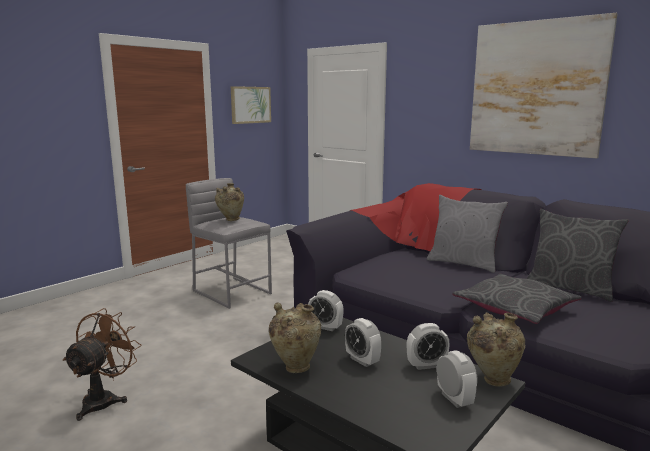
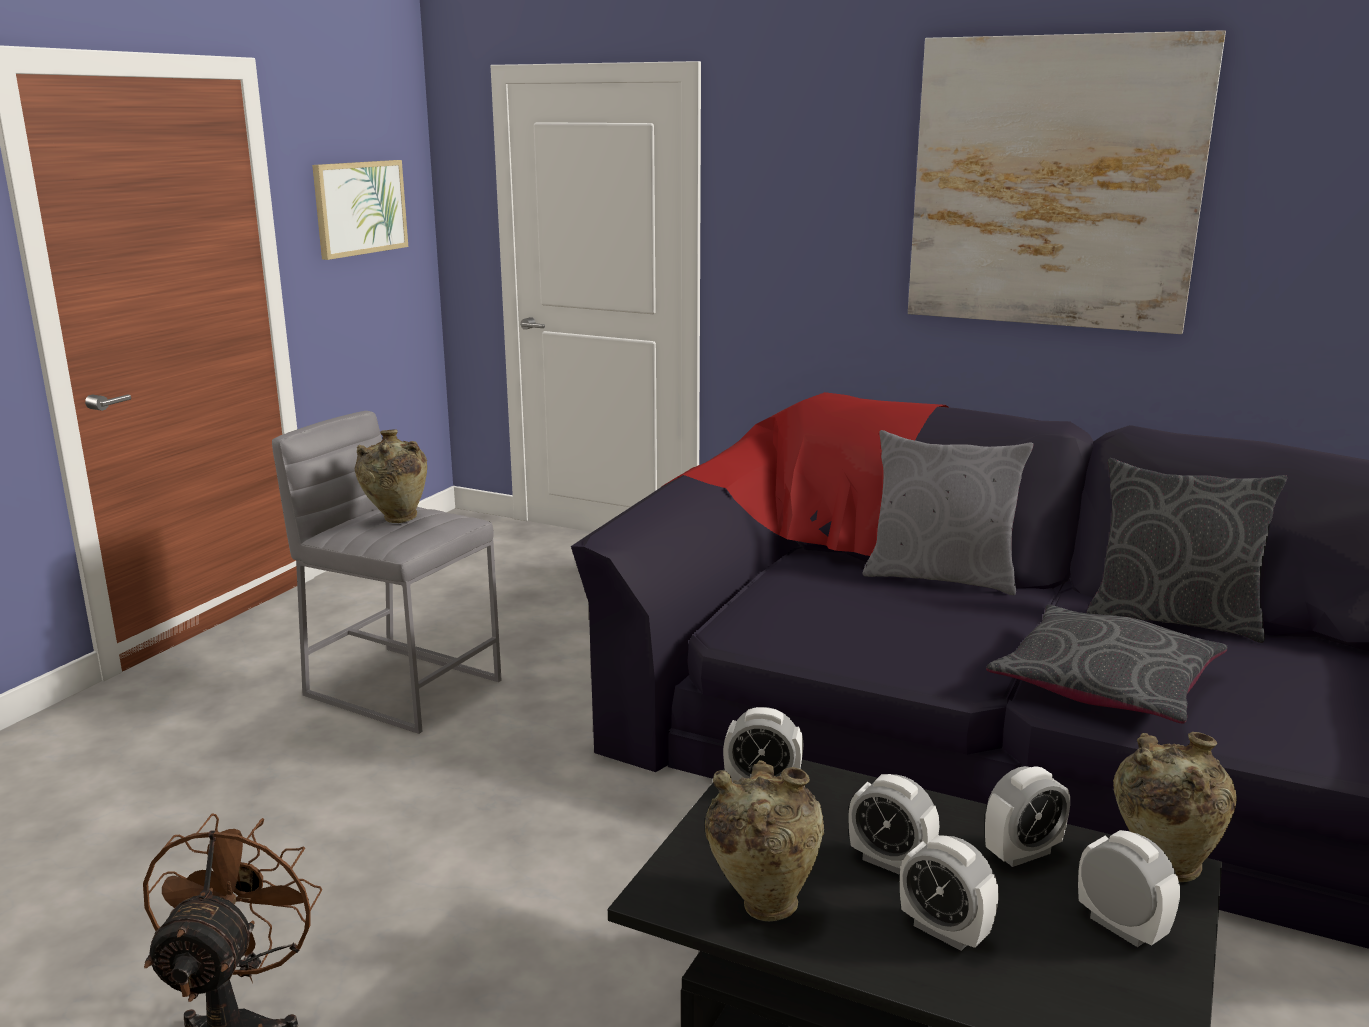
camera: 15 degrees left, 5 degrees up
none -> alarm clock [900,835,999,951]

